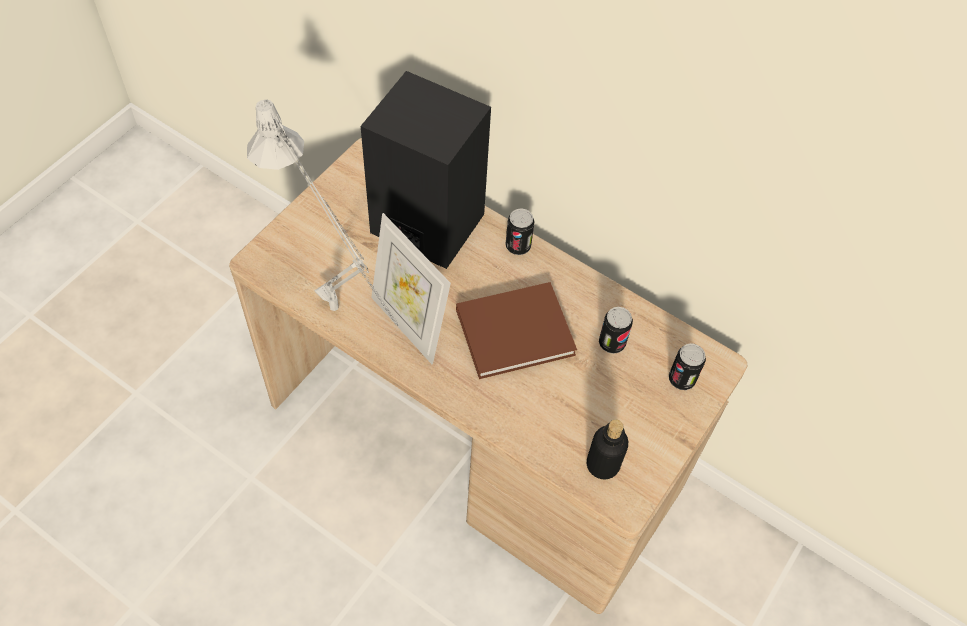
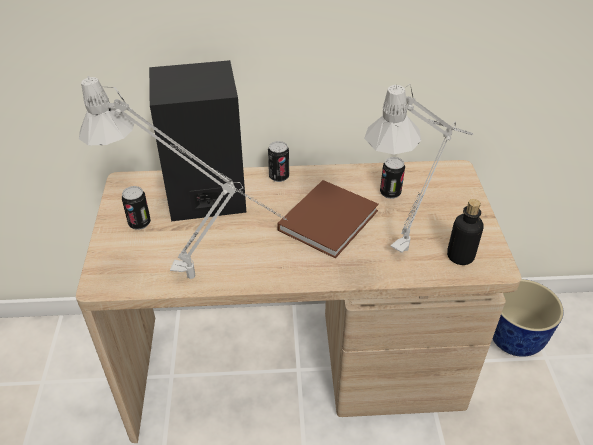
camera: 35 degrees left, 15 degrees down
picture frame [371,213,451,364] -> none
can [669,343,706,390] -> can moved to [122,186,151,230]
none -> grey table lamp [364,84,473,253]
none -> planter [492,279,564,357]

